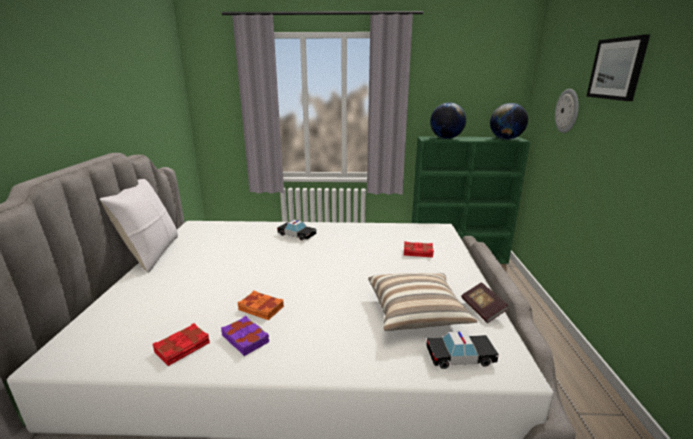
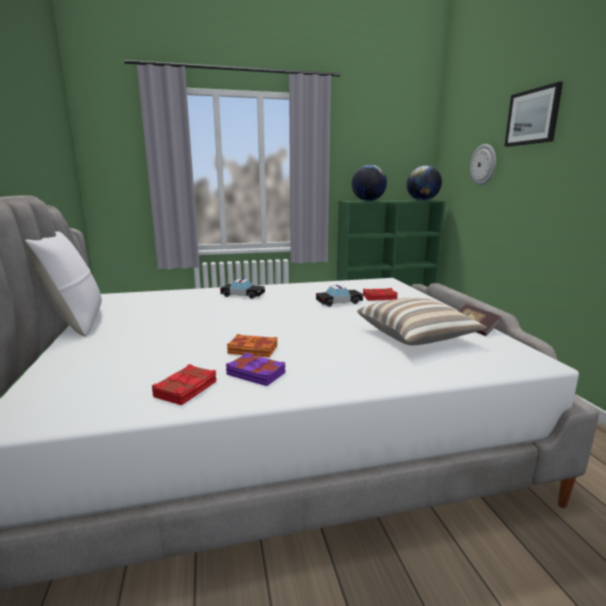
camera: 15 degrees left, 5 degrees down
toy car [426,331,499,369] -> toy car moved to [316,285,363,307]

